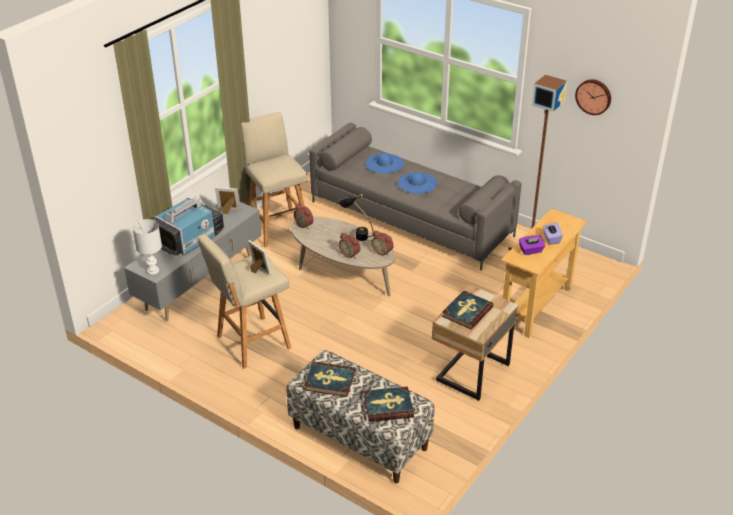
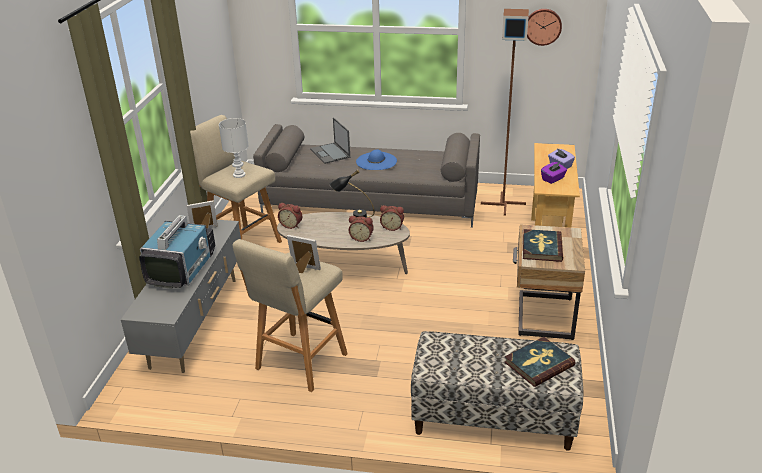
camera: 25 degrees left, 5 degrees down
white table lamp [133,219,162,275] -> white table lamp moved to [219,118,249,178]
book [304,361,355,397] -> none
blue hat [366,153,404,174] -> laptop [310,117,350,164]

